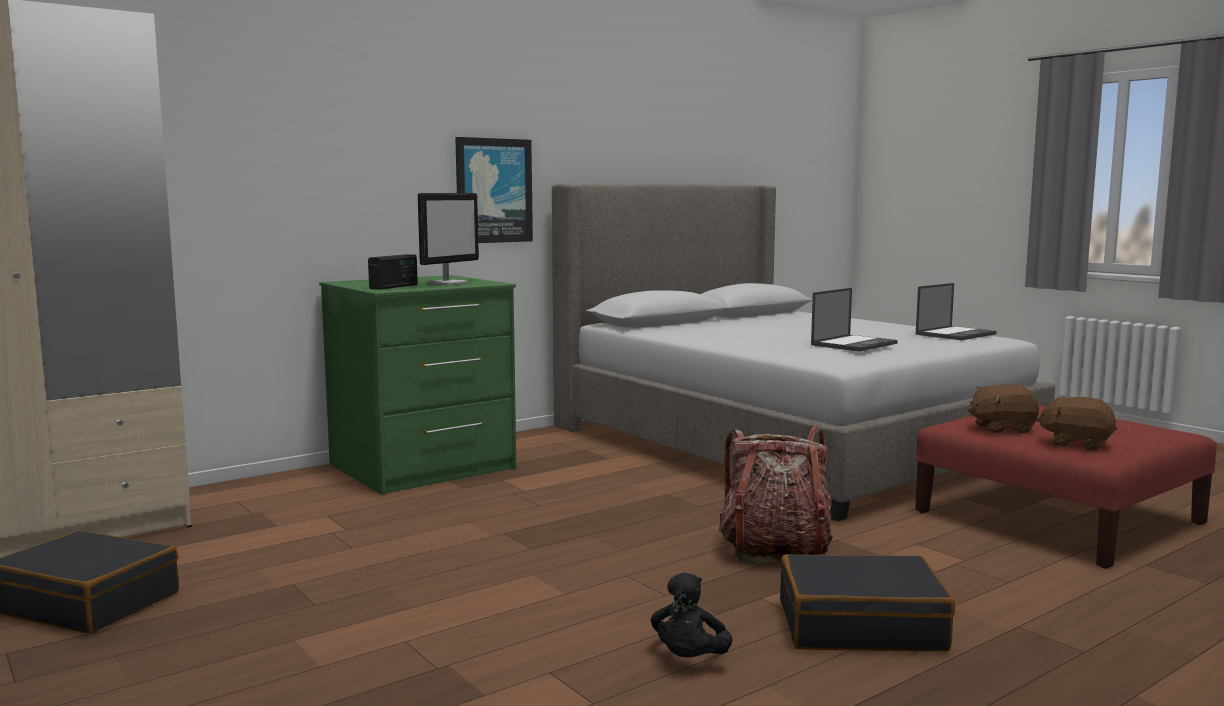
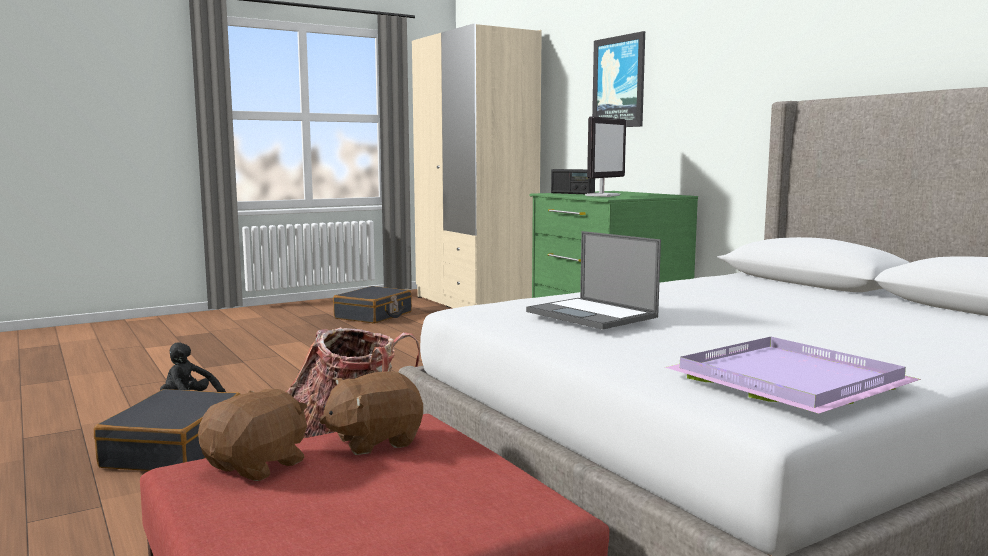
camera: 95 degrees right, 0 degrees up
monitor [418,193,479,286] -> monitor turned 90 degrees counterclockwise [585,117,626,197]
picture [455,137,533,243] -> picture moved to [592,31,645,127]
laptop [916,283,997,340] -> purple tray [665,337,921,414]
brown plush toy [968,384,1039,433] -> brown plush toy turned 120 degrees counterclockwise [319,371,423,455]

